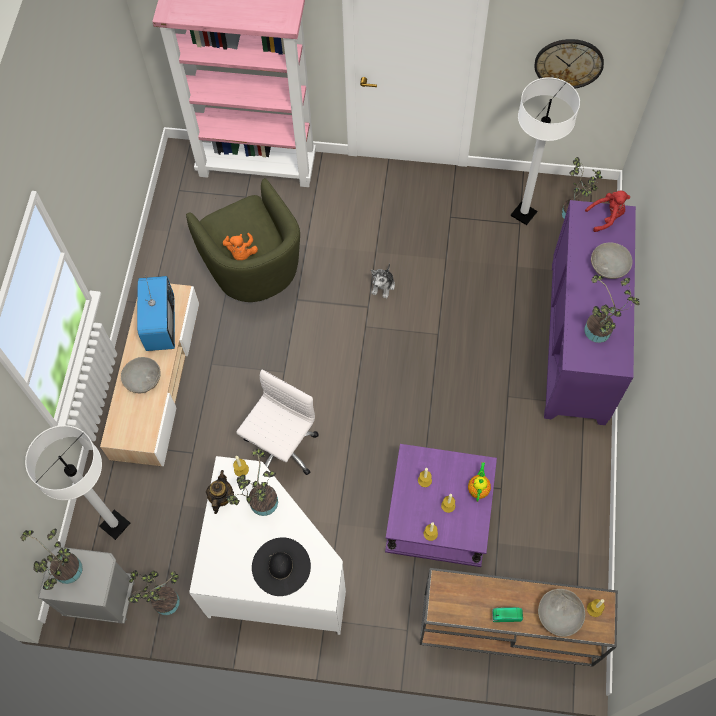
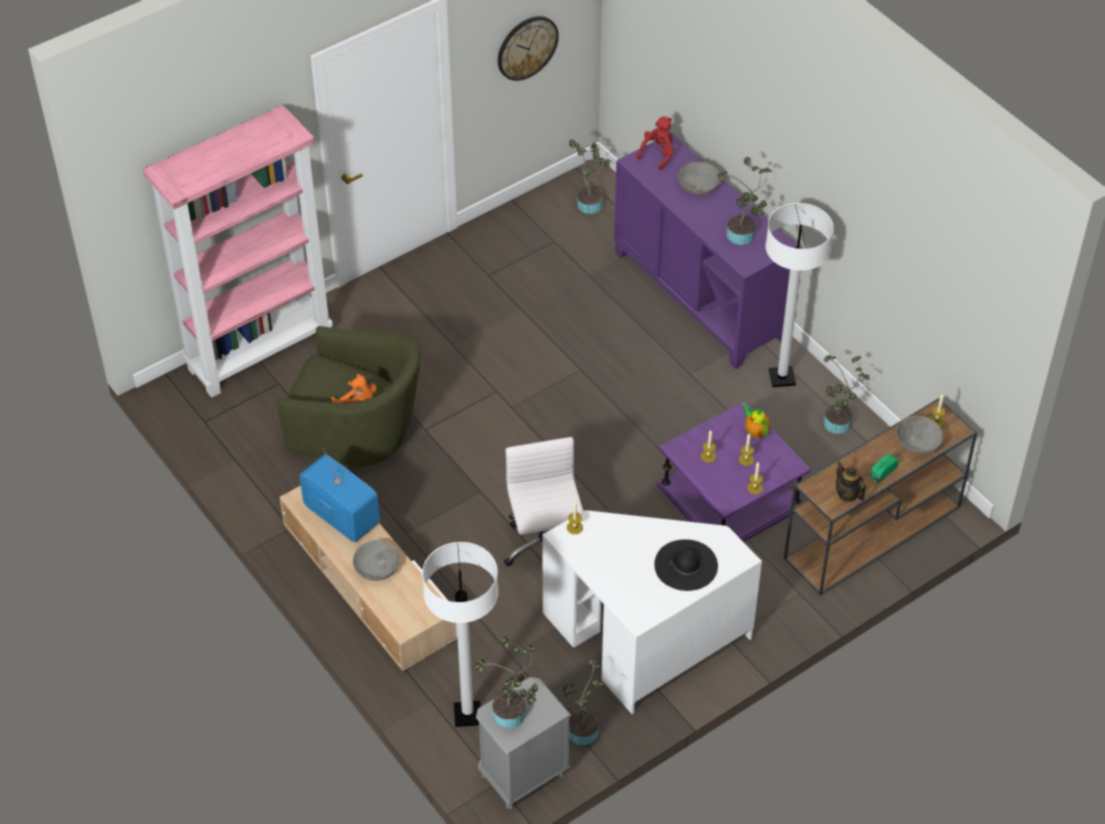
camera: 45 degrees left, 15 degrees down
teapot [206,470,234,514] -> teapot moved to [836,461,866,502]
potted plant [226,449,278,516] -> potted plant moved to [824,355,870,434]
plush toy [371,263,395,299] -> none
white floor lamp [511,77,580,225] -> white floor lamp moved to [765,203,834,387]

